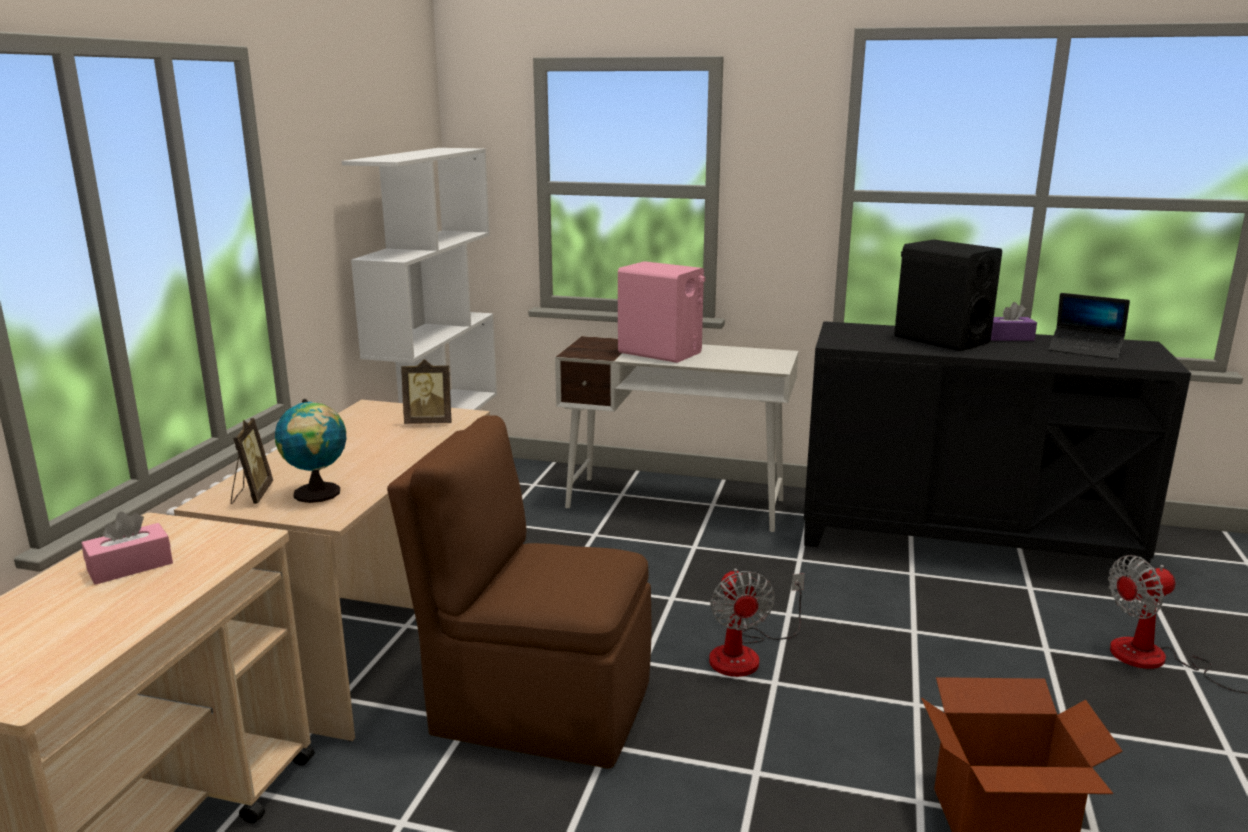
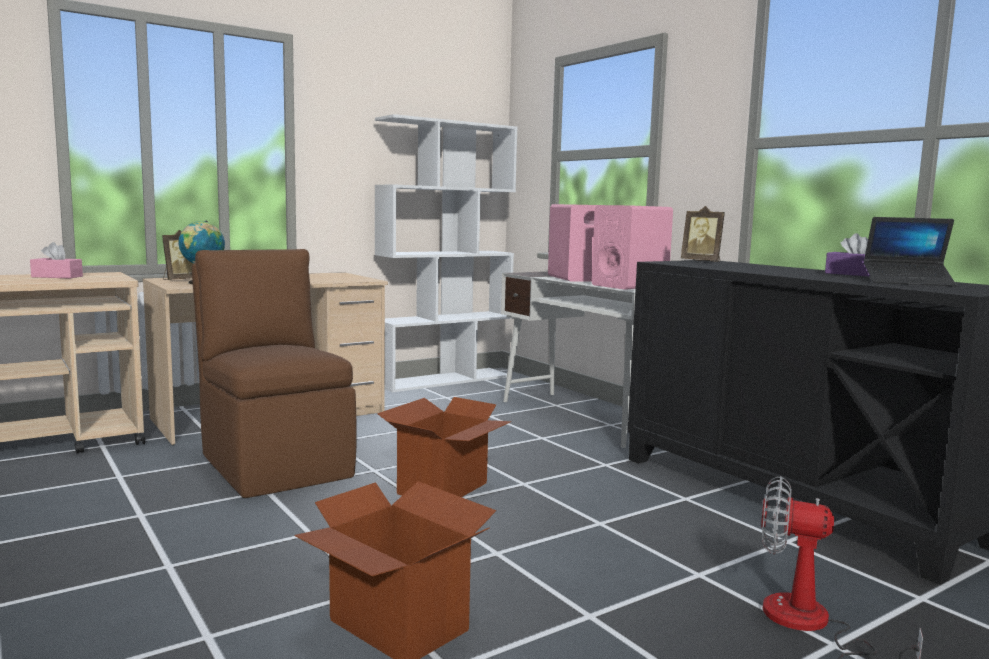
camera: 40 degrees right, 10 degrees down
picture frame [401,359,451,424] -> picture frame moved to [681,206,725,262]
fan [709,568,805,677] -> cardboard box [377,397,511,497]
black speaker [894,240,1002,351] -> none
laptop [1048,293,1130,359] -> laptop turned 60 degrees counterclockwise [864,217,957,286]
none -> pink speaker [592,205,673,290]

